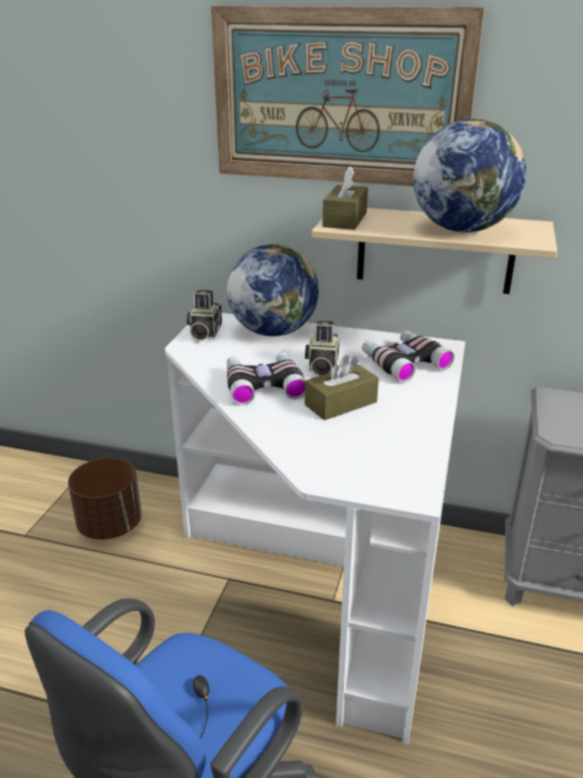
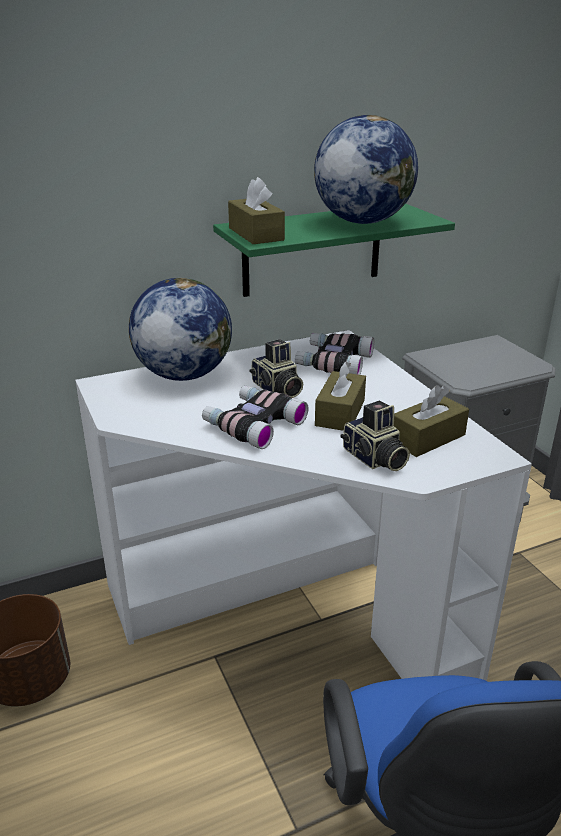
camera: 40 degrees left, 0 degrees up
camera [187,290,222,341] -> camera moved to [341,401,410,471]
picture [211,6,485,186] -> none
beige shelf [312,208,557,294] -> green shelf [213,204,455,297]
none -> brown tissue box [394,385,469,457]

